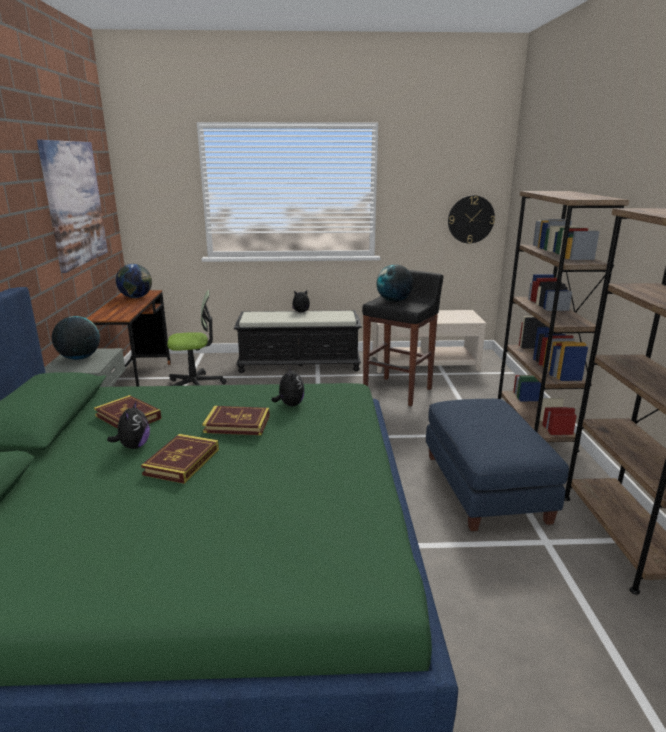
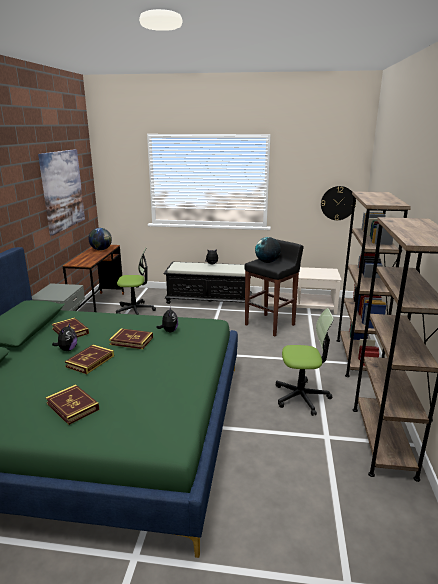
camera: 10 degrees right, 0 degrees up
globe [52,316,100,360] -> none
blue ottoman [426,399,569,531] -> office chair [276,308,334,416]
none -> book [46,384,99,425]

